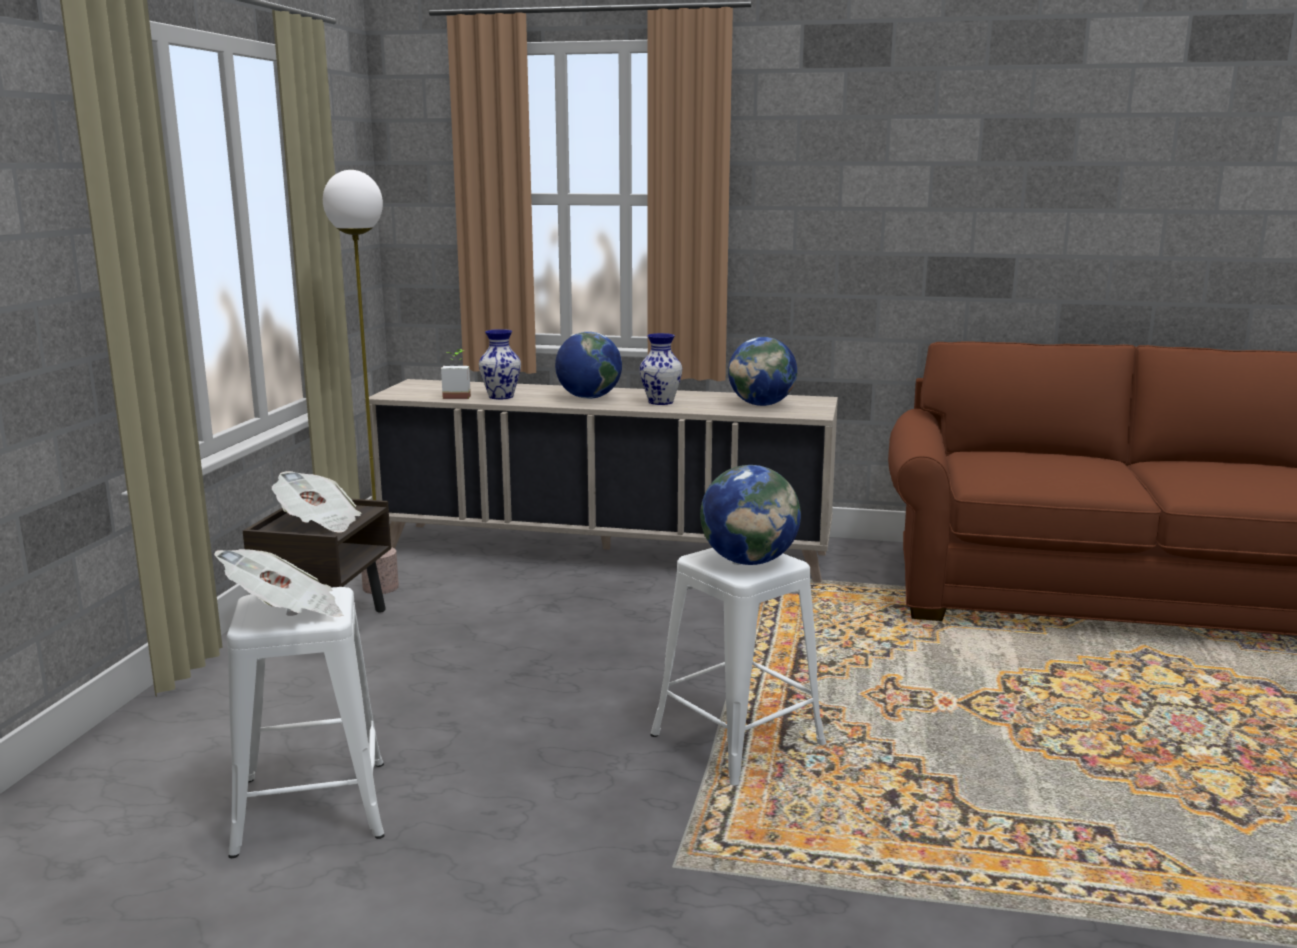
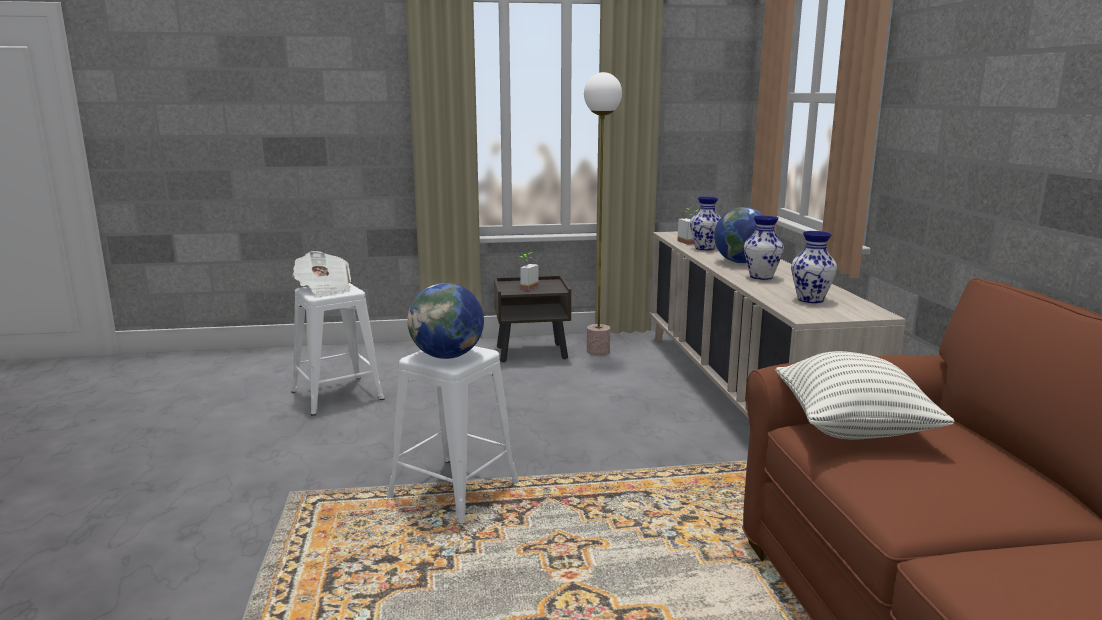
camera: 70 degrees right, 0 degrees up
newspaper [272,471,361,533] -> potted plant [519,253,539,290]
globe [728,337,797,406] -> vase [791,231,837,303]
none -> pillow [775,351,955,440]

